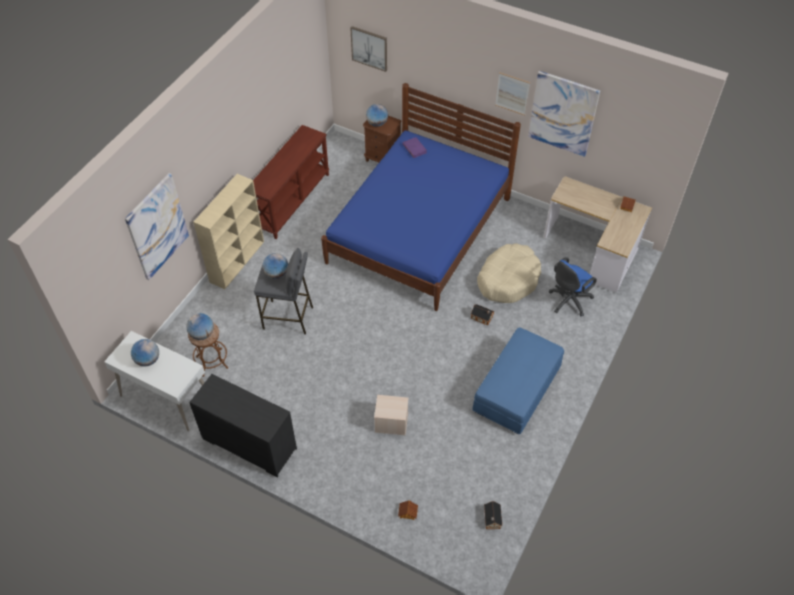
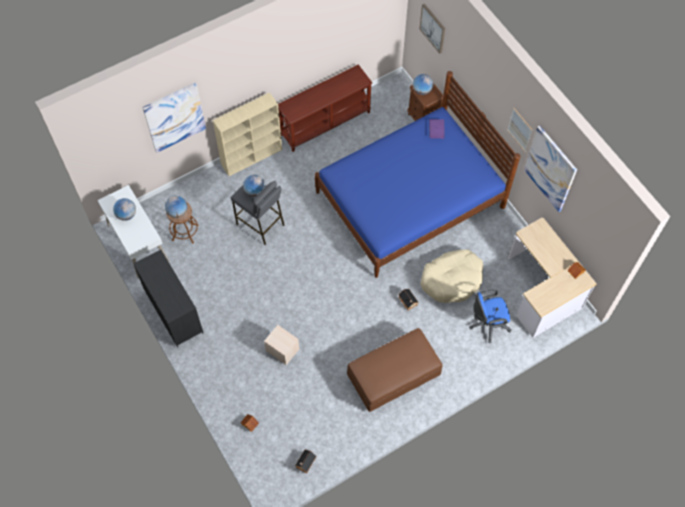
camera: 30 degrees right, 10 degrees up
blue ottoman [472,328,564,434] -> brown ottoman [347,328,442,412]

